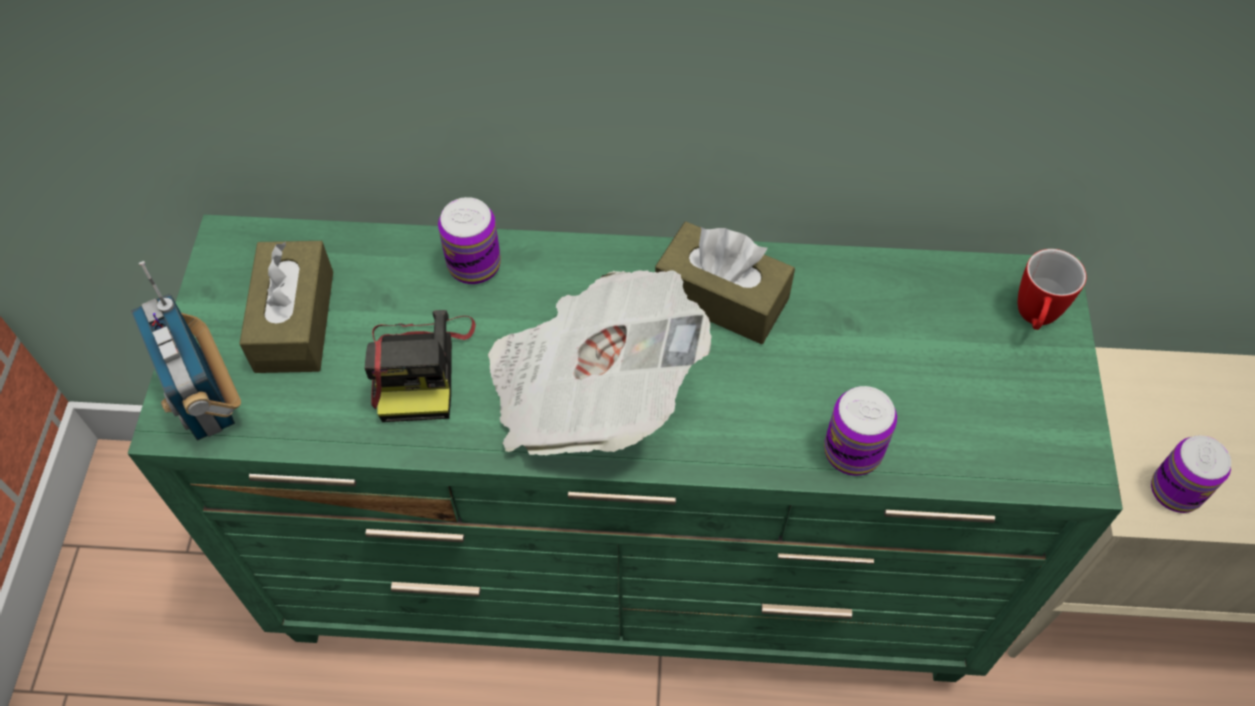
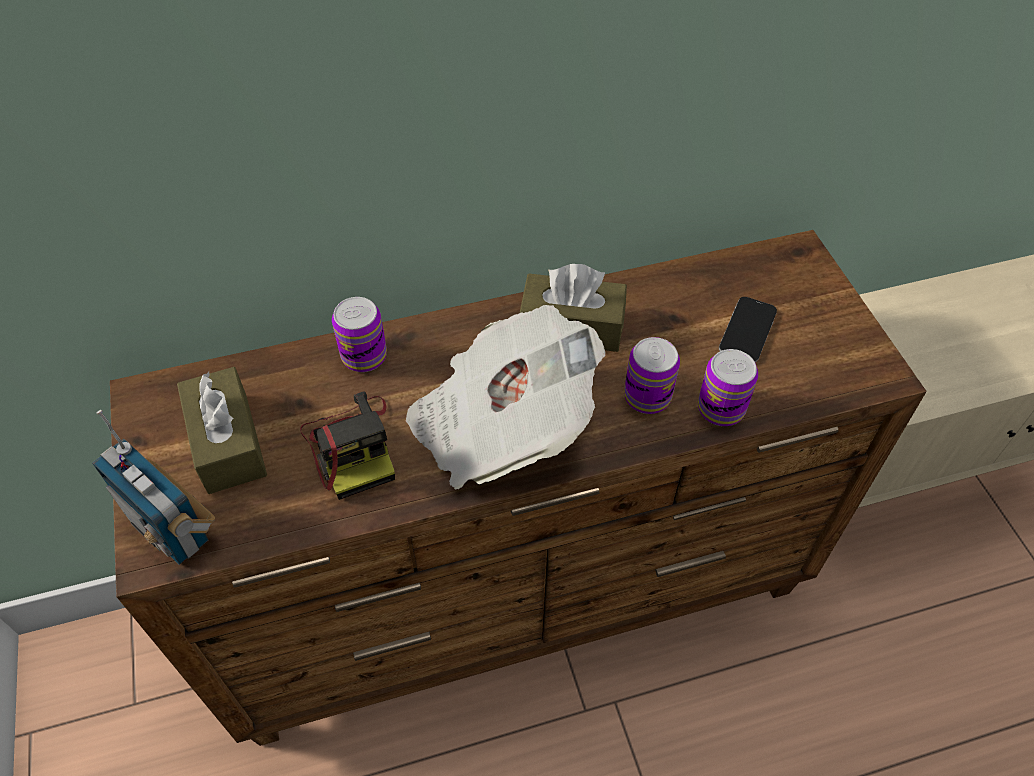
camera: 20 degrees left, 5 degrees down
green dresser [128,215,1123,682] -> brown dresser [110,230,926,746]
mug [1018,249,1086,330] -> none
can [1151,436,1231,513] -> can moved to [624,337,680,414]
none -> phone [719,297,777,362]

